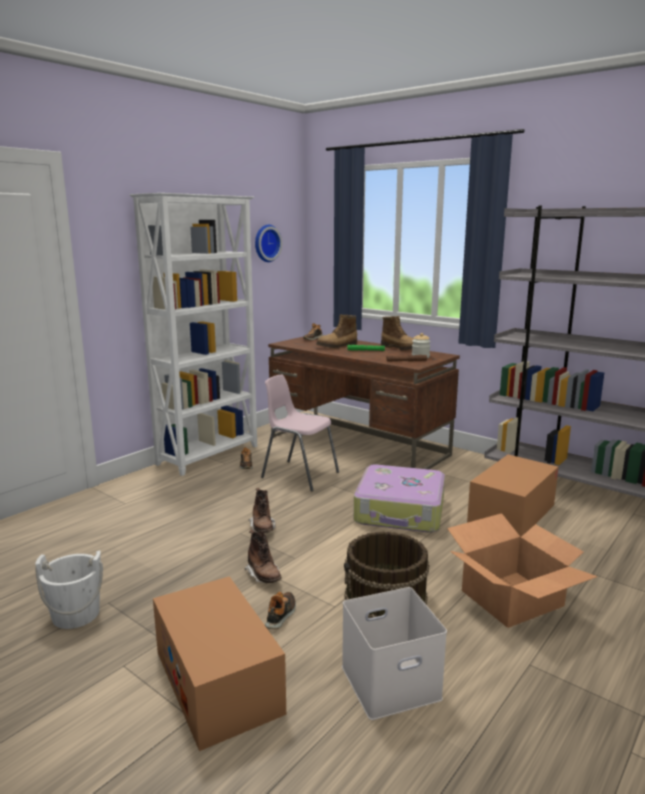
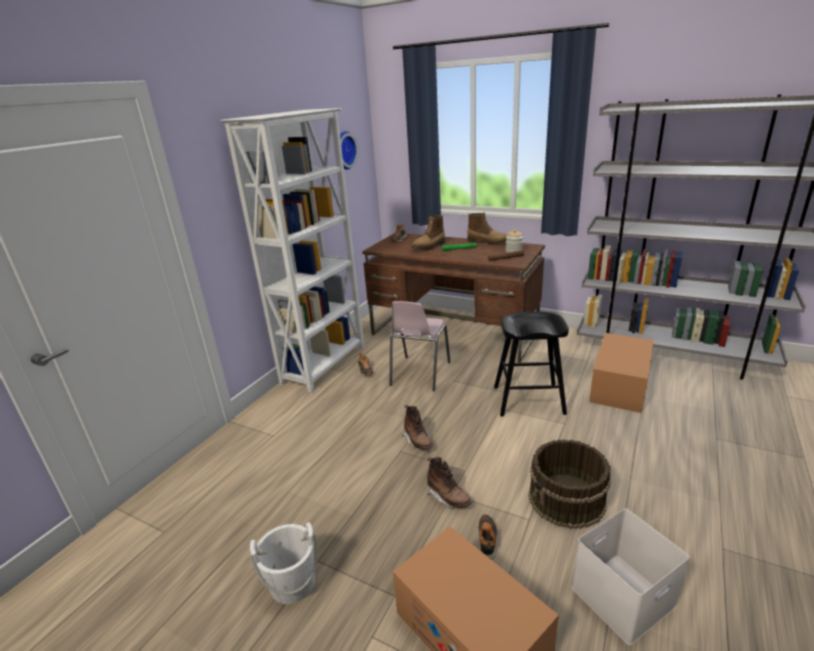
camera: 10 degrees left, 10 degrees up
pink chair [261,375,339,492] -> pink chair turned 90 degrees counterclockwise [390,301,451,392]
suitcase [354,464,445,533] -> black stool [494,311,569,417]
cardboard box [447,513,598,628] -> none

